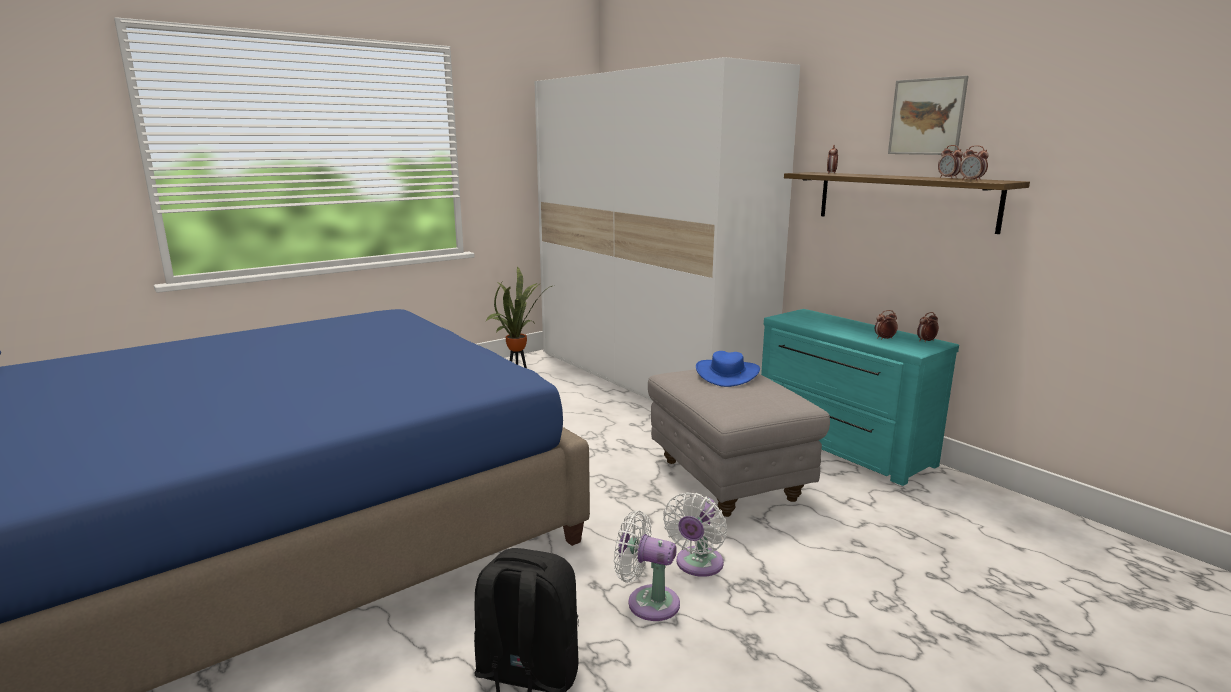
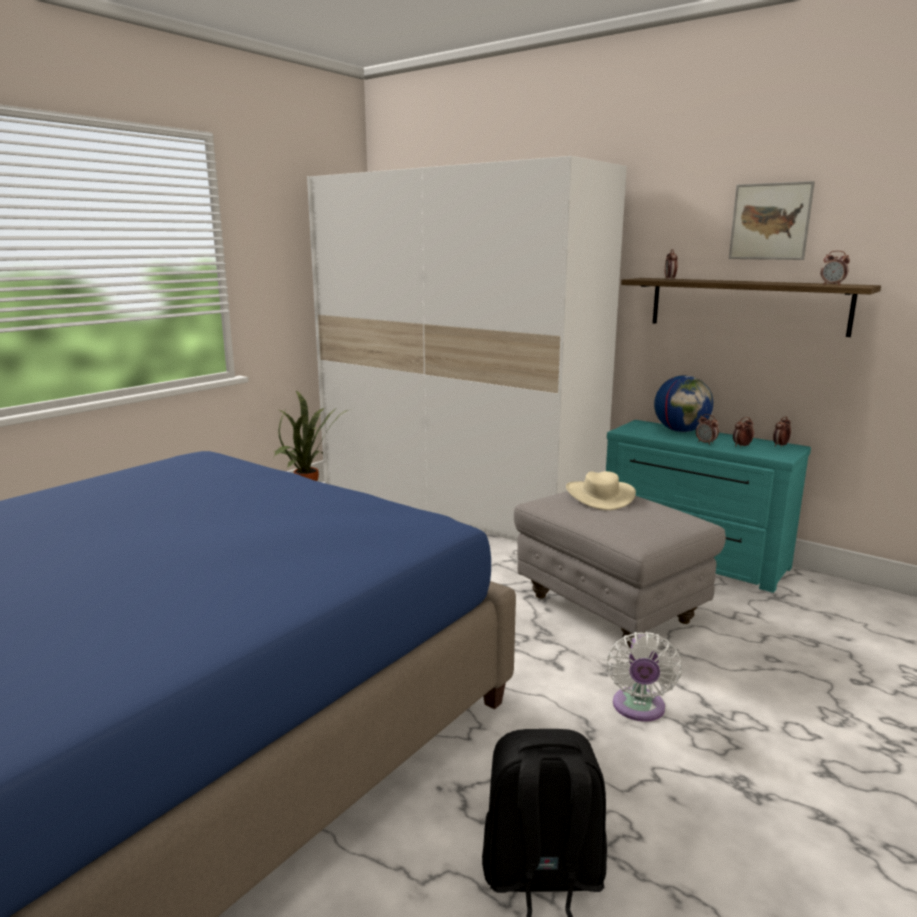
camera: 15 degrees left, 0 degrees up
white fan [614,511,680,621] -> none
blue hat [696,351,760,387] -> beige hat [566,471,636,510]
alarm clock [938,145,963,178] -> alarm clock moved to [696,414,719,445]
none -> globe [654,375,713,432]

